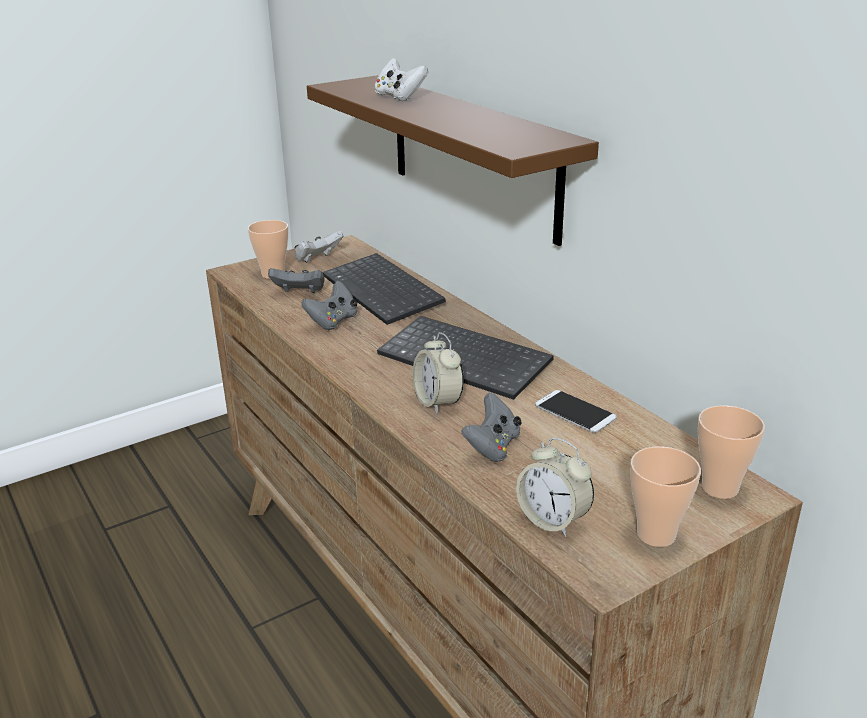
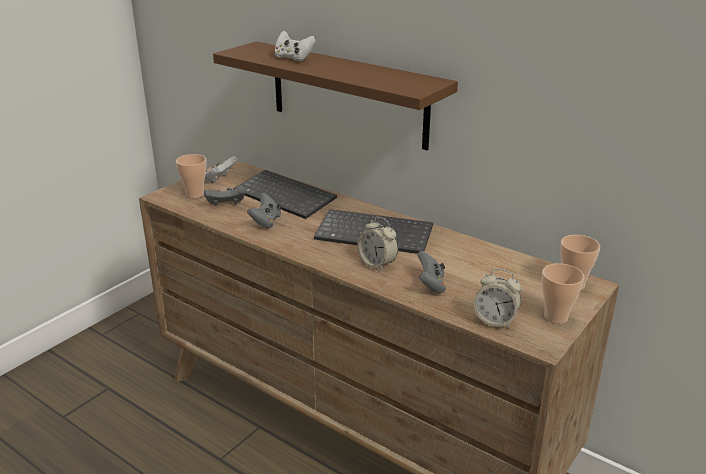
camera: 20 degrees left, 0 degrees up
phone [535,390,617,433] -> none

